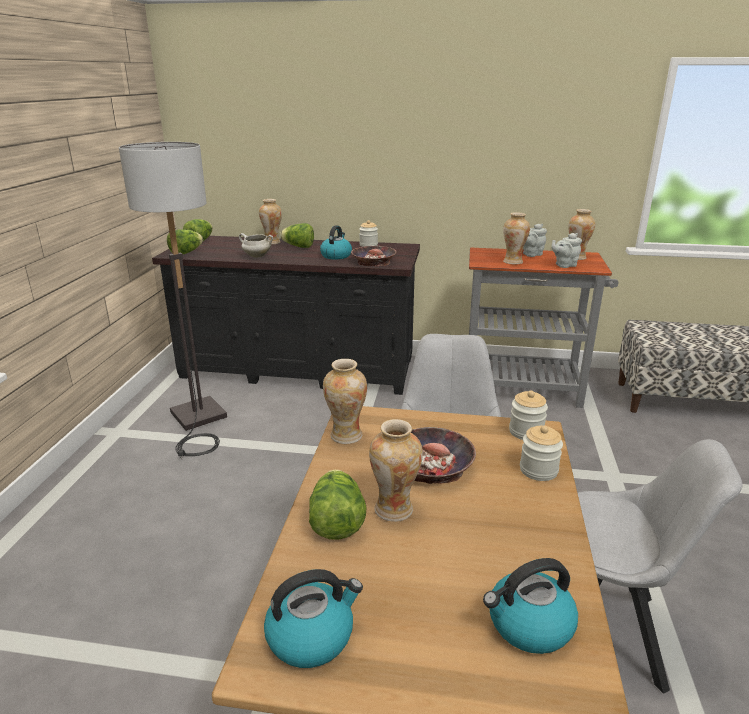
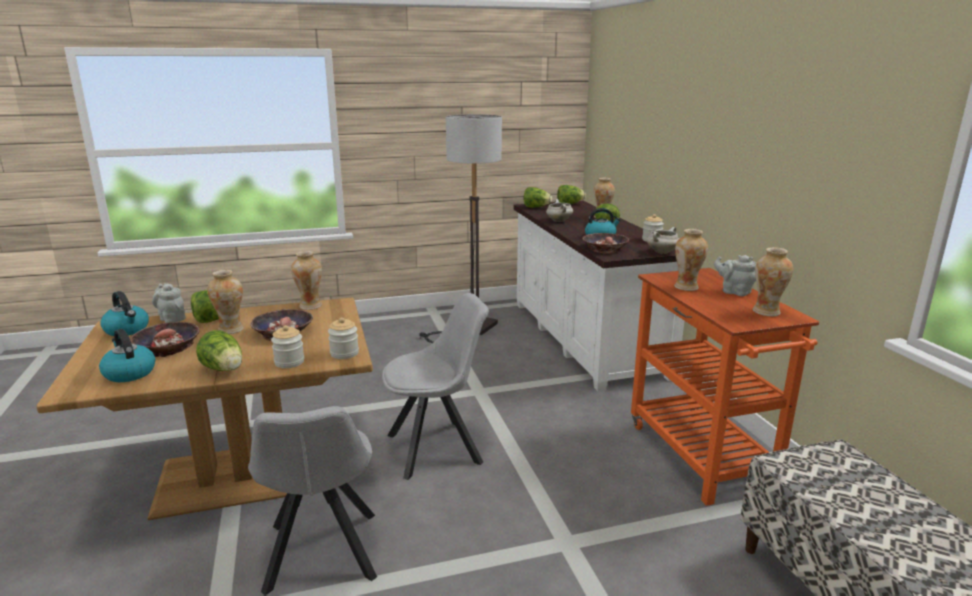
camera: 65 degrees right, 5 degrees down
black cabinet [152,236,420,395] -> white cabinet [513,200,684,391]
grey cart [469,248,618,408] -> orange cart [631,268,819,506]
grey teapot [551,233,582,268] -> grey teapot moved to [152,283,186,323]
none -> bowl [130,322,199,357]
none -> lettuce [196,330,242,371]
none -> white cooking pot [647,227,679,254]

